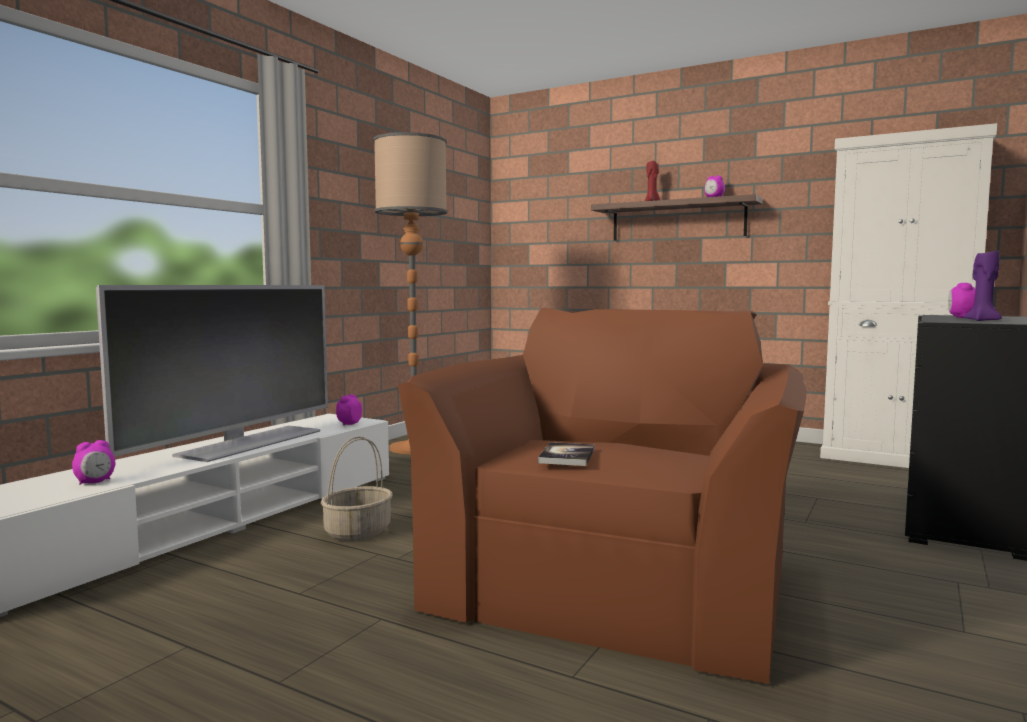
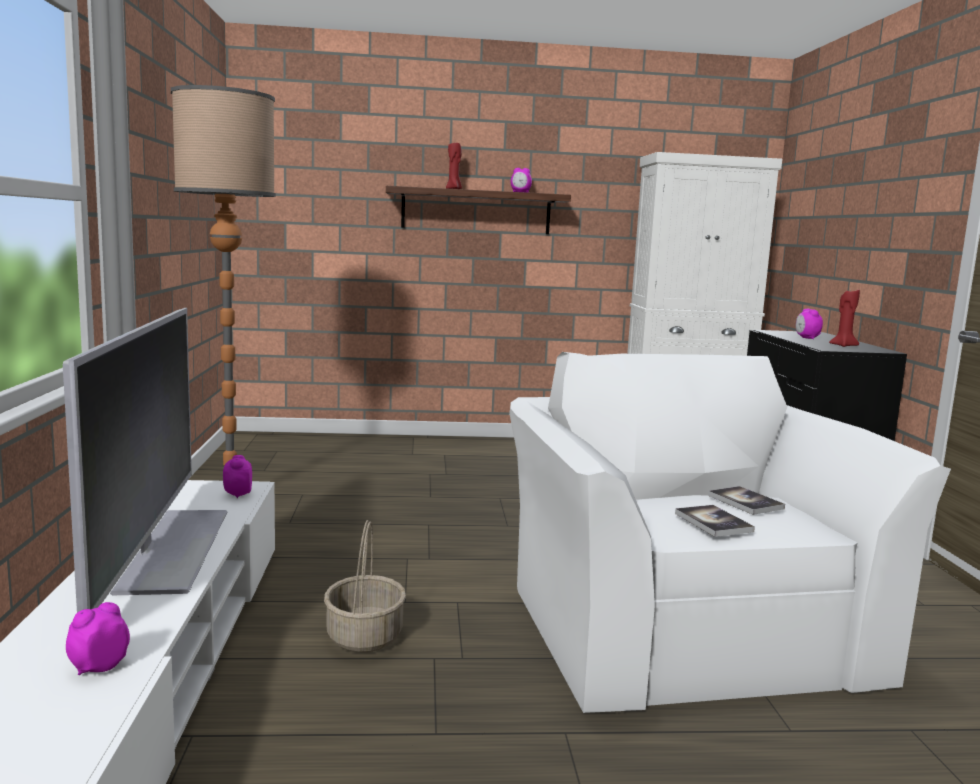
camera: 35 degrees left, 5 degrees up
alarm clock [72,440,115,485] -> alarm clock turned 150 degrees counterclockwise [66,602,130,675]
brown armchair [398,308,807,684] -> white armchair [509,352,951,713]
purple candle [964,251,1002,321] -> red candle [829,289,860,347]
none -> book [708,486,785,515]

